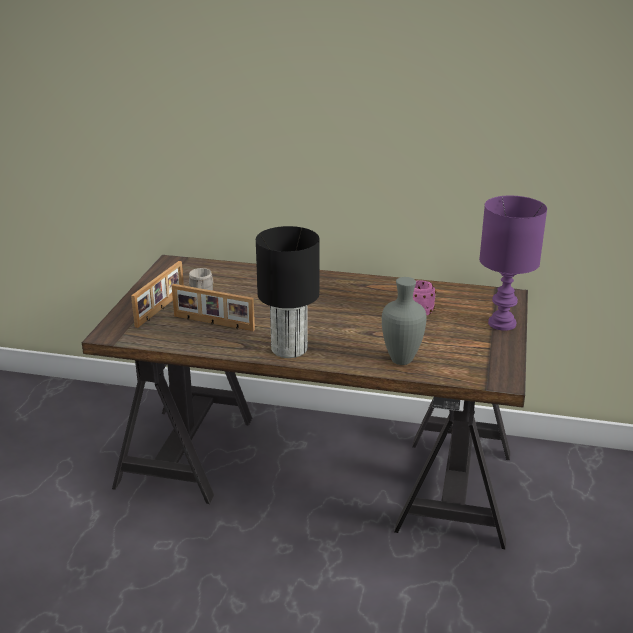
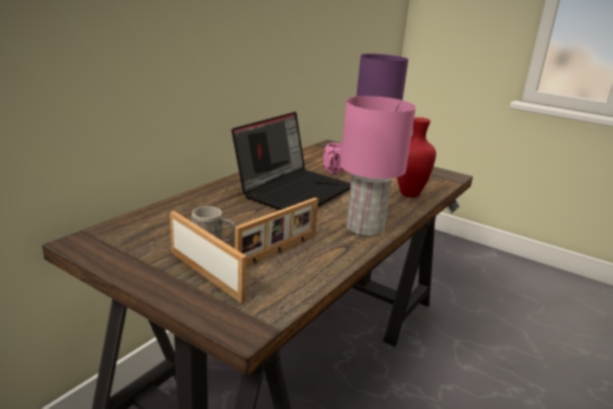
camera: 70 degrees left, 5 degrees down
black table lamp [256,226,319,358] -> pink table lamp [340,96,416,237]
grey vase [382,277,427,365] -> red vase [397,117,436,197]
none -> laptop [231,112,351,210]

